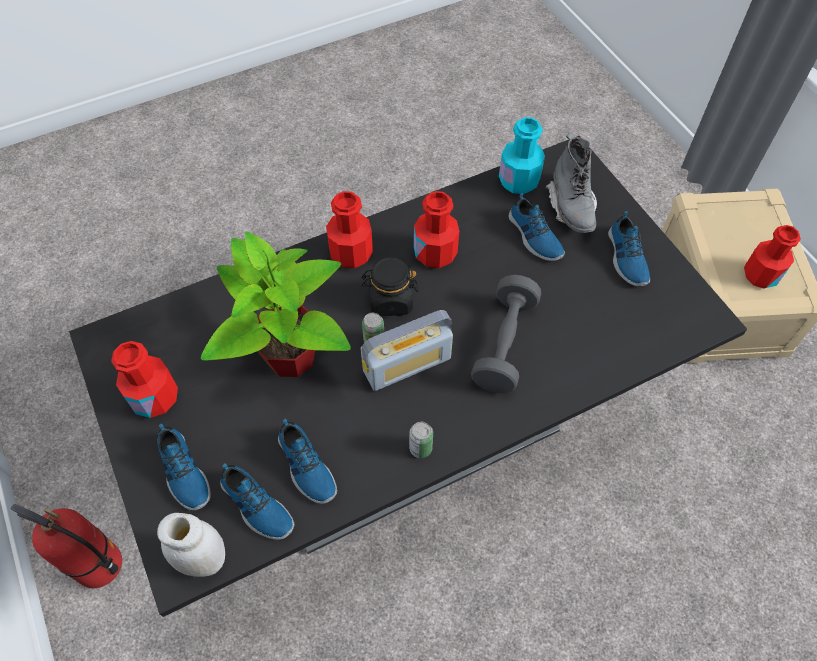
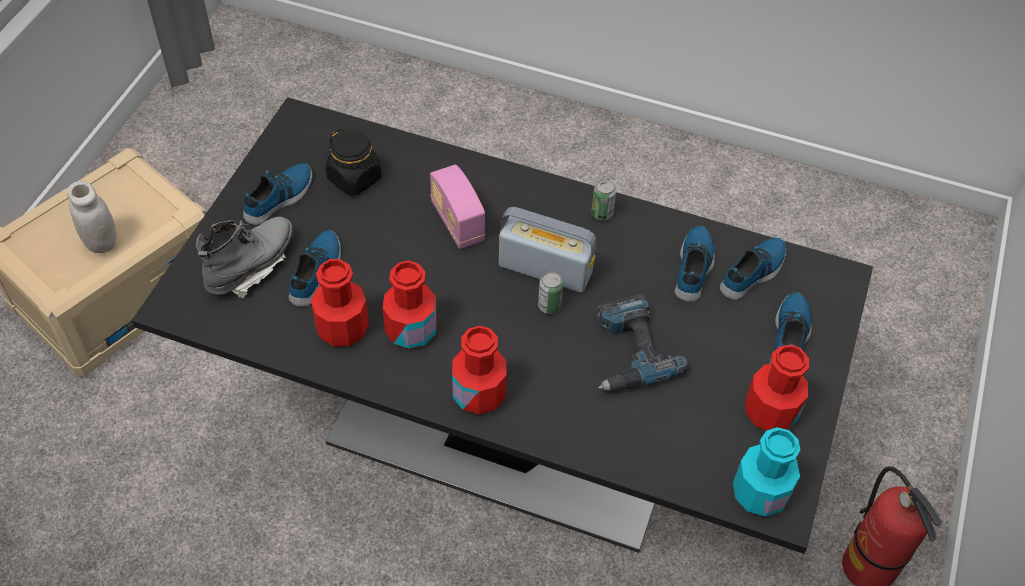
camera: 135 degrees left, 5 degrees down
white jar [157,513,225,577] -> white jar moved to [67,181,117,253]
potted plant [201,232,351,377] -> power drill [597,294,690,391]
shoe [220,463,294,540] -> shoe turned 45 degrees clockwise [720,238,786,300]
black jar [361,257,419,316] -> black jar moved to [326,129,382,196]
grey dumbbell [471,275,541,393] -> radio [430,165,485,249]
turquoise bottle [499,117,545,194] -> turquoise bottle moved to [733,427,800,517]
red bottle [744,225,801,288] -> red bottle moved to [311,259,369,347]

